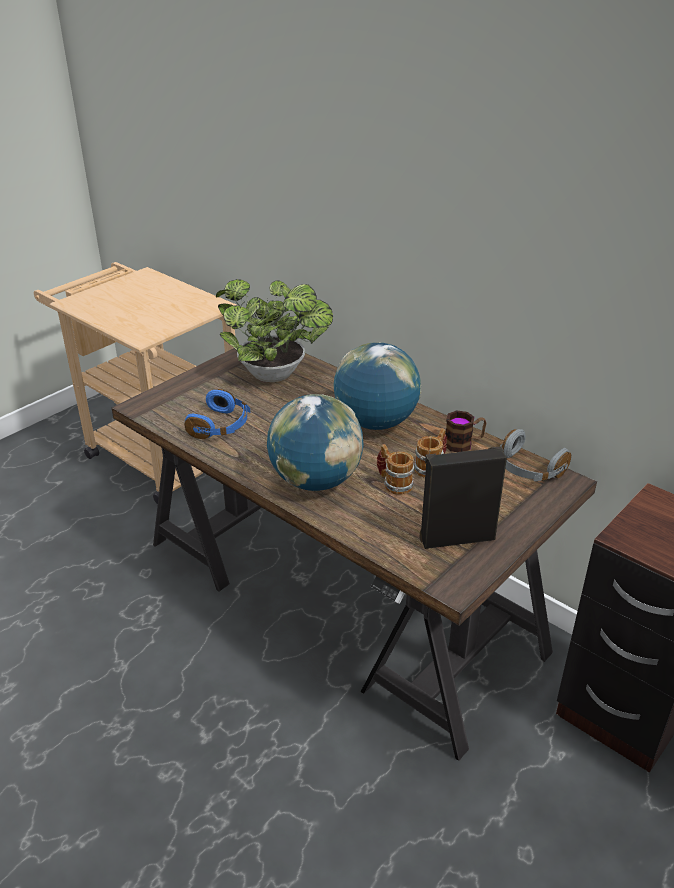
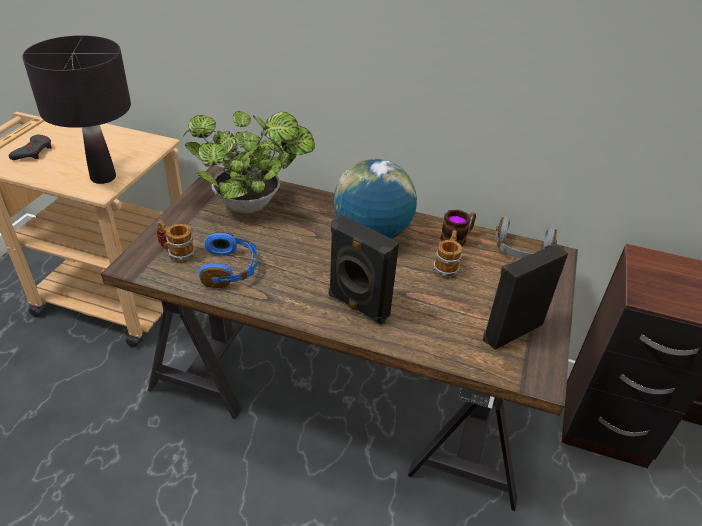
camera: 25 degrees left, 5 degrees up
globe [267,394,364,491] -> black speaker [329,215,399,325]
mug [377,444,414,495] -> mug moved to [157,220,195,263]
none -> grey game controller [9,135,52,160]
none -> black table lamp [22,35,131,184]

